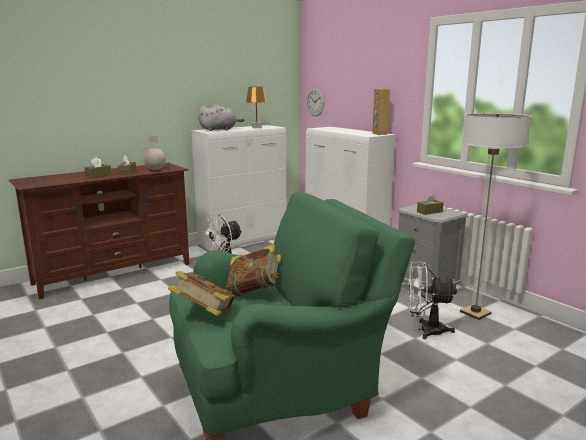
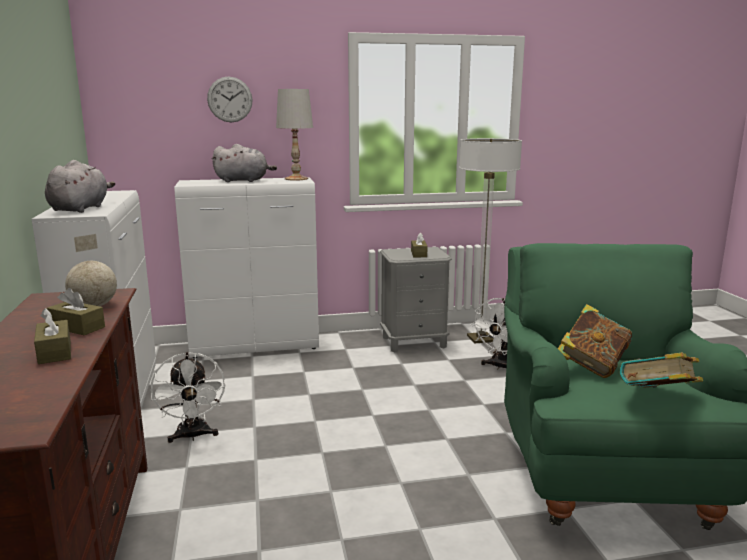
camera: 65 degrees left, 0 degrees up
brown table lamp [246,87,266,128] -> none
wall clock [307,88,325,116] -> wall clock moved to [207,76,253,122]
brown speaker [372,89,390,135] -> white table lamp [276,89,313,181]
none -> grey plush toy [212,144,277,182]

